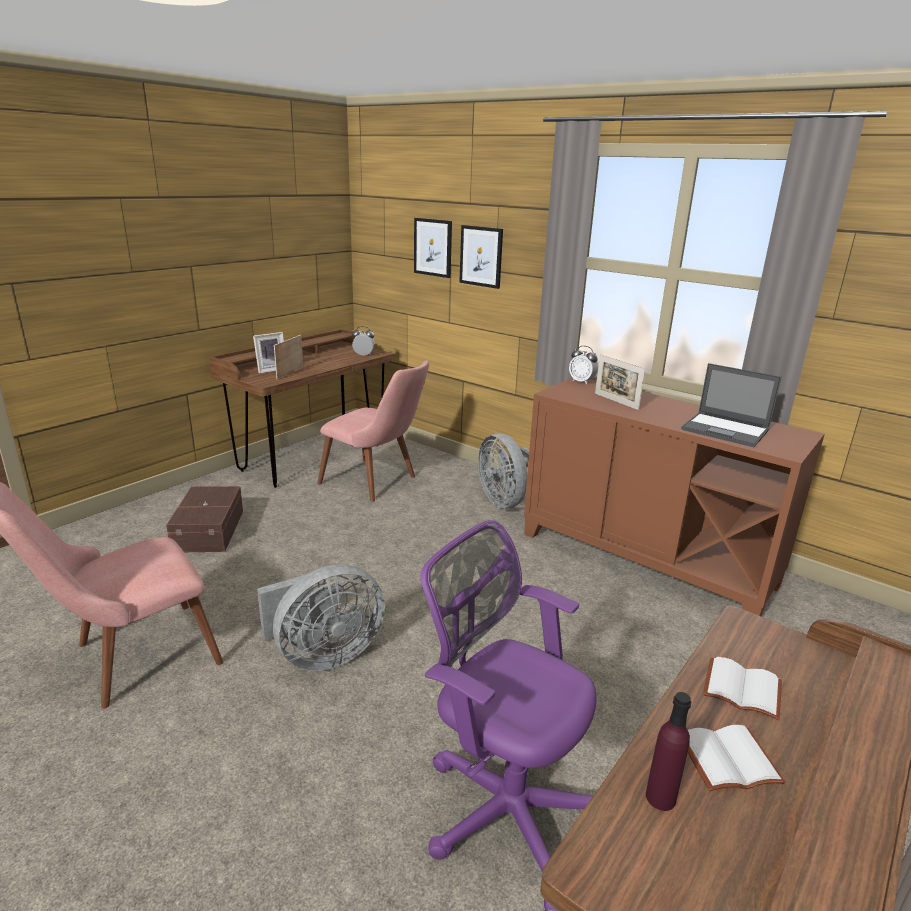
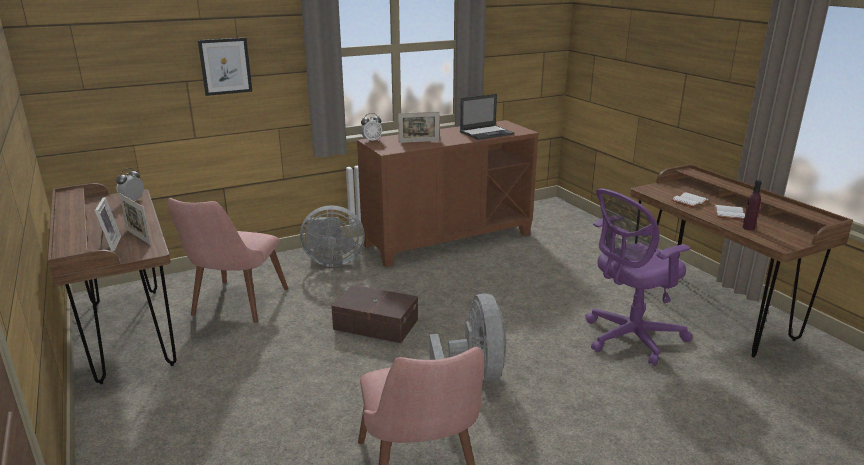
camera: 65 degrees left, 0 degrees up
brown storage box [166,486,243,552] -> brown storage box moved to [331,285,418,343]
pink chair [317,360,429,502] -> pink chair turned 135 degrees clockwise [167,198,288,323]
picture [414,218,452,278] -> none

